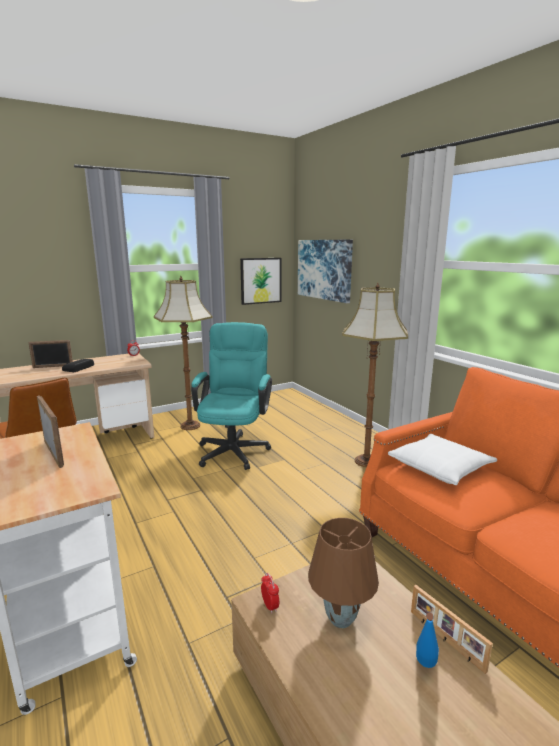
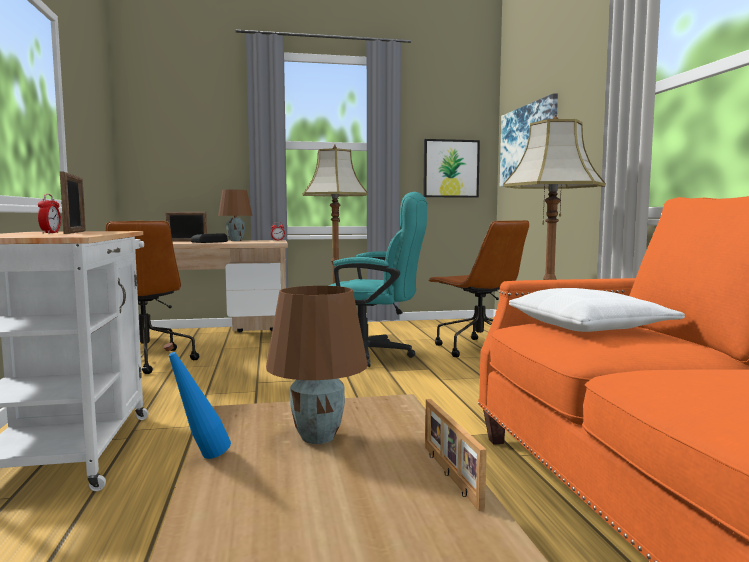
camera: 20 degrees right, 10 degrees down
turquoise office chair [191,322,272,470] -> turquoise office chair turned 75 degrees clockwise [329,192,427,367]
alarm clock [261,573,279,614] -> alarm clock moved to [38,194,61,234]
blue bottle [416,613,439,668] -> blue bottle moved to [163,343,231,459]
none -> brown table lamp [218,190,252,241]
none -> brown office chair [428,220,529,357]

